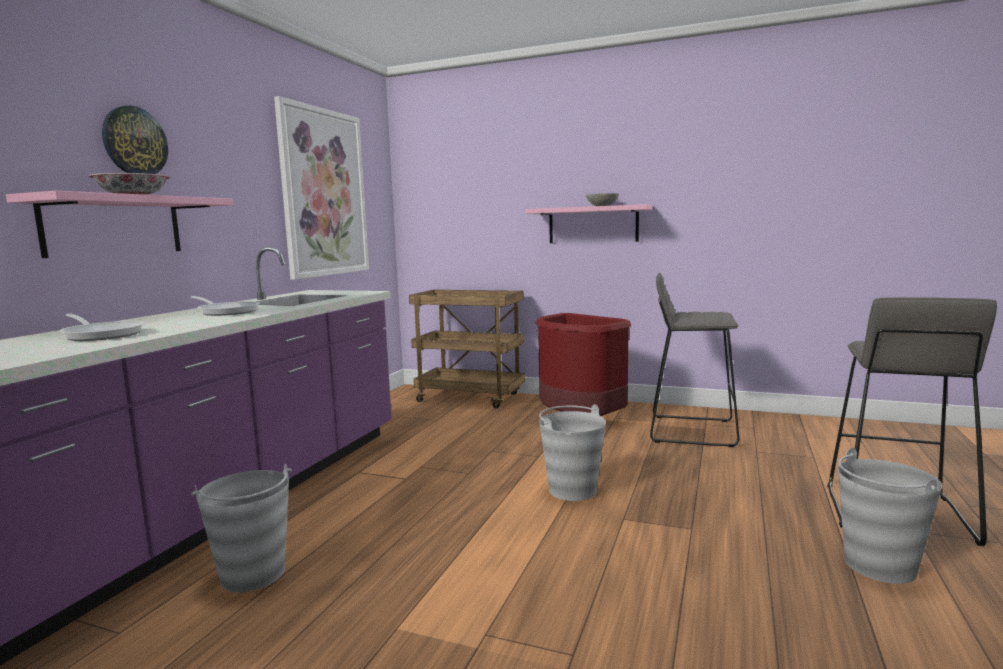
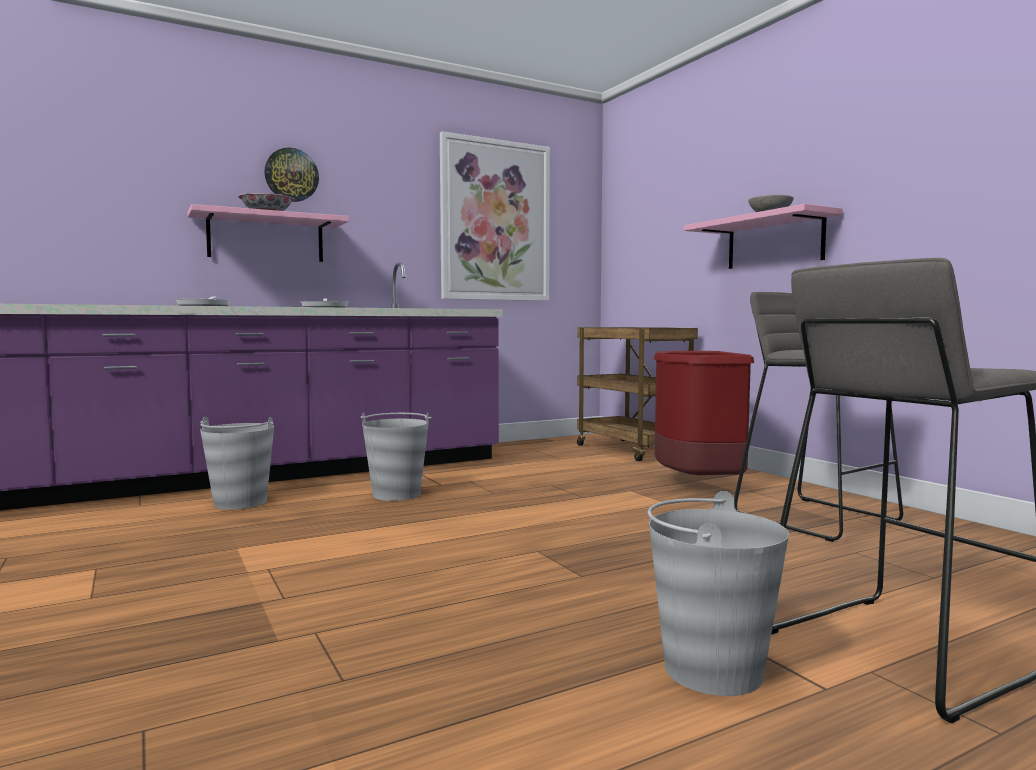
camera: 40 degrees right, 5 degrees down
grey bucket [539,404,606,501] -> grey bucket moved to [360,412,432,501]

